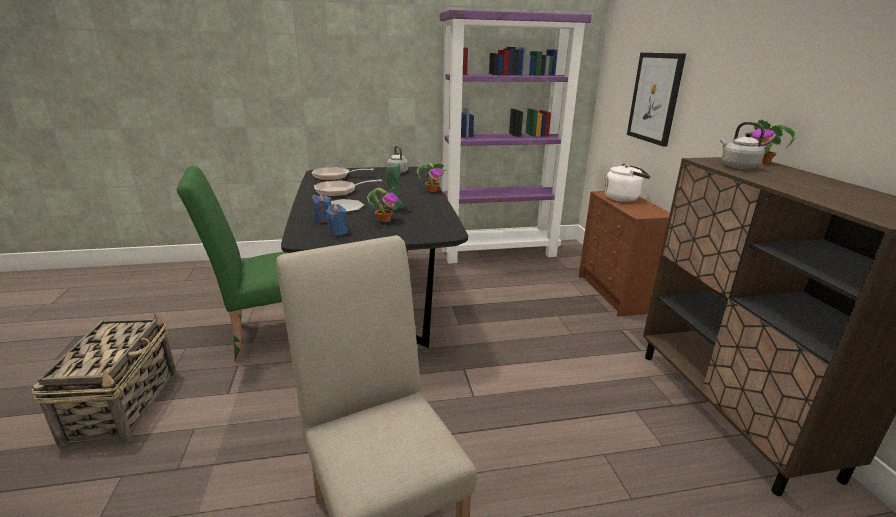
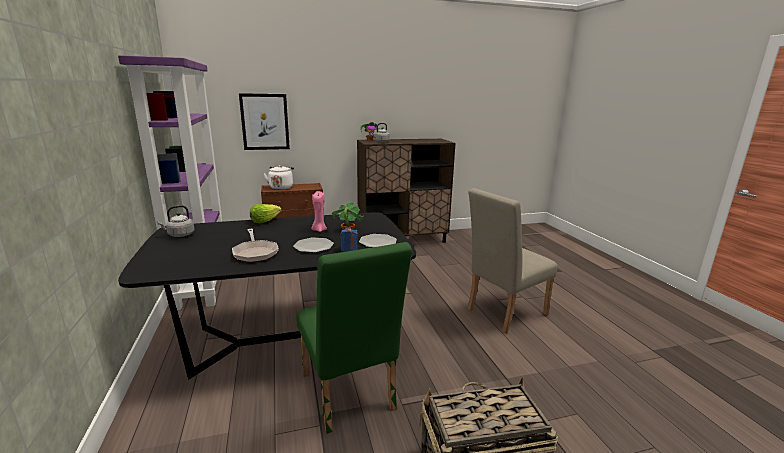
camera: 95 degrees left, 5 degrees down
frying pan [312,167,373,180] -> none
blue candle [325,204,348,236] -> plate [359,234,397,247]
green candle [383,164,406,211] -> pink candle [312,191,327,232]
potted plant [417,163,447,192] -> lettuce [250,204,282,223]

